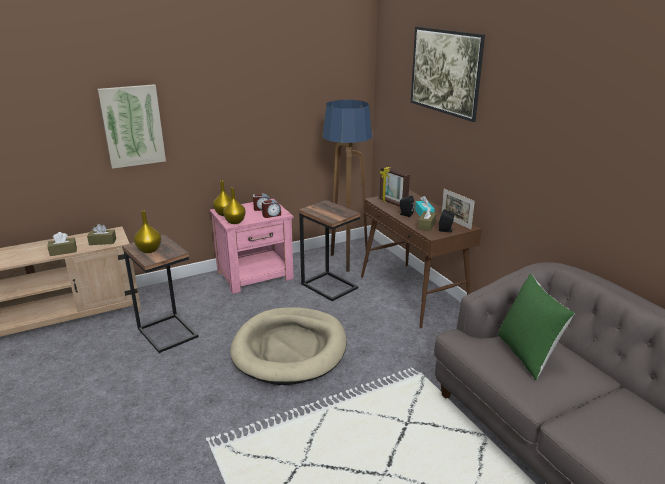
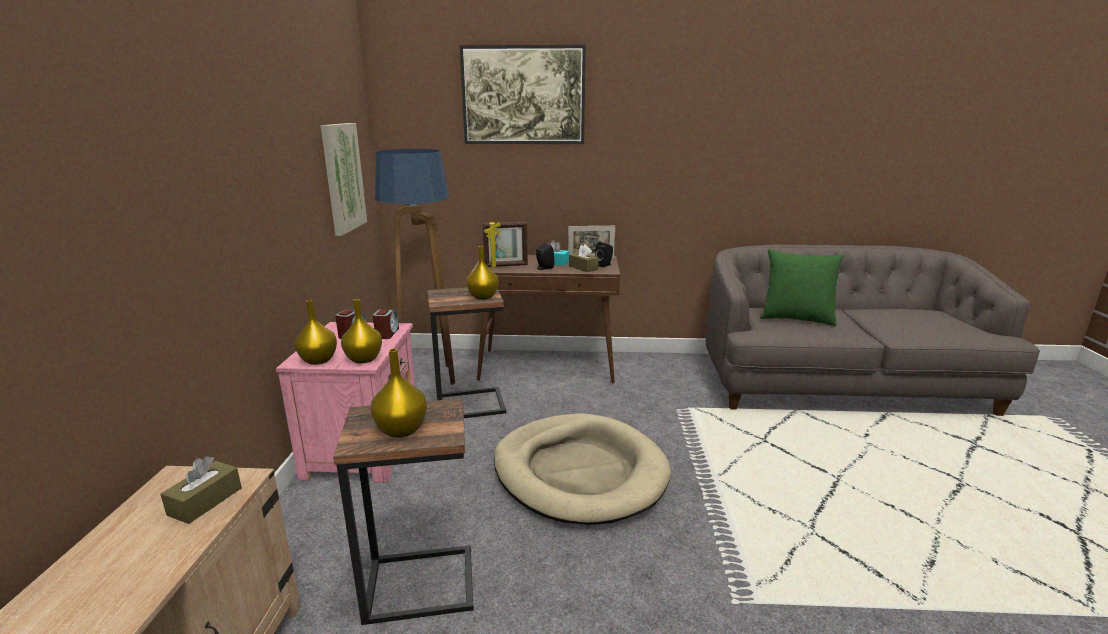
camera: 60 degrees left, 5 degrees down
brown tissue box [47,232,77,256] -> none
picture [98,84,166,169] -> picture moved to [321,123,367,236]
none -> yellow vase [466,246,499,300]

